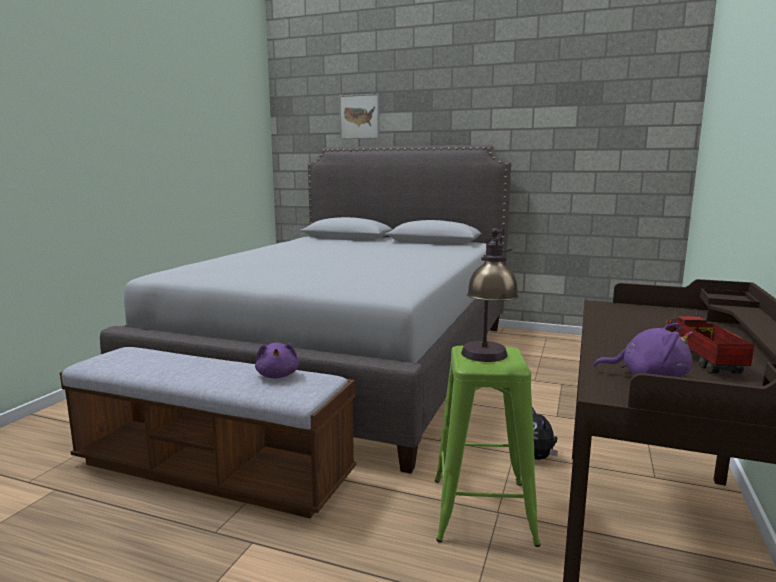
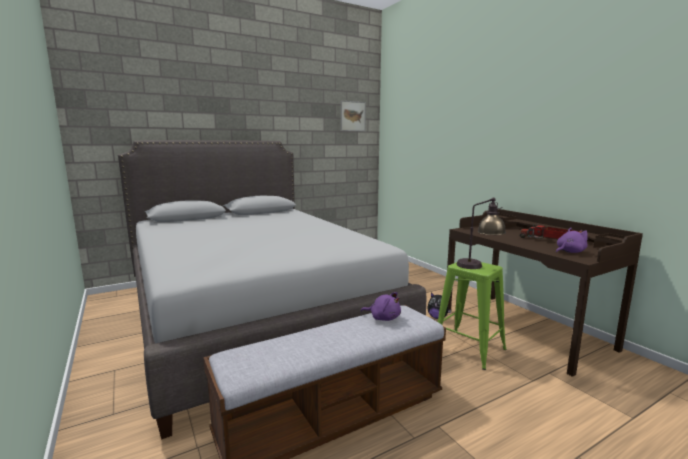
camera: 50 degrees left, 0 degrees up
picture [339,93,379,139] -> picture moved to [341,101,366,131]

